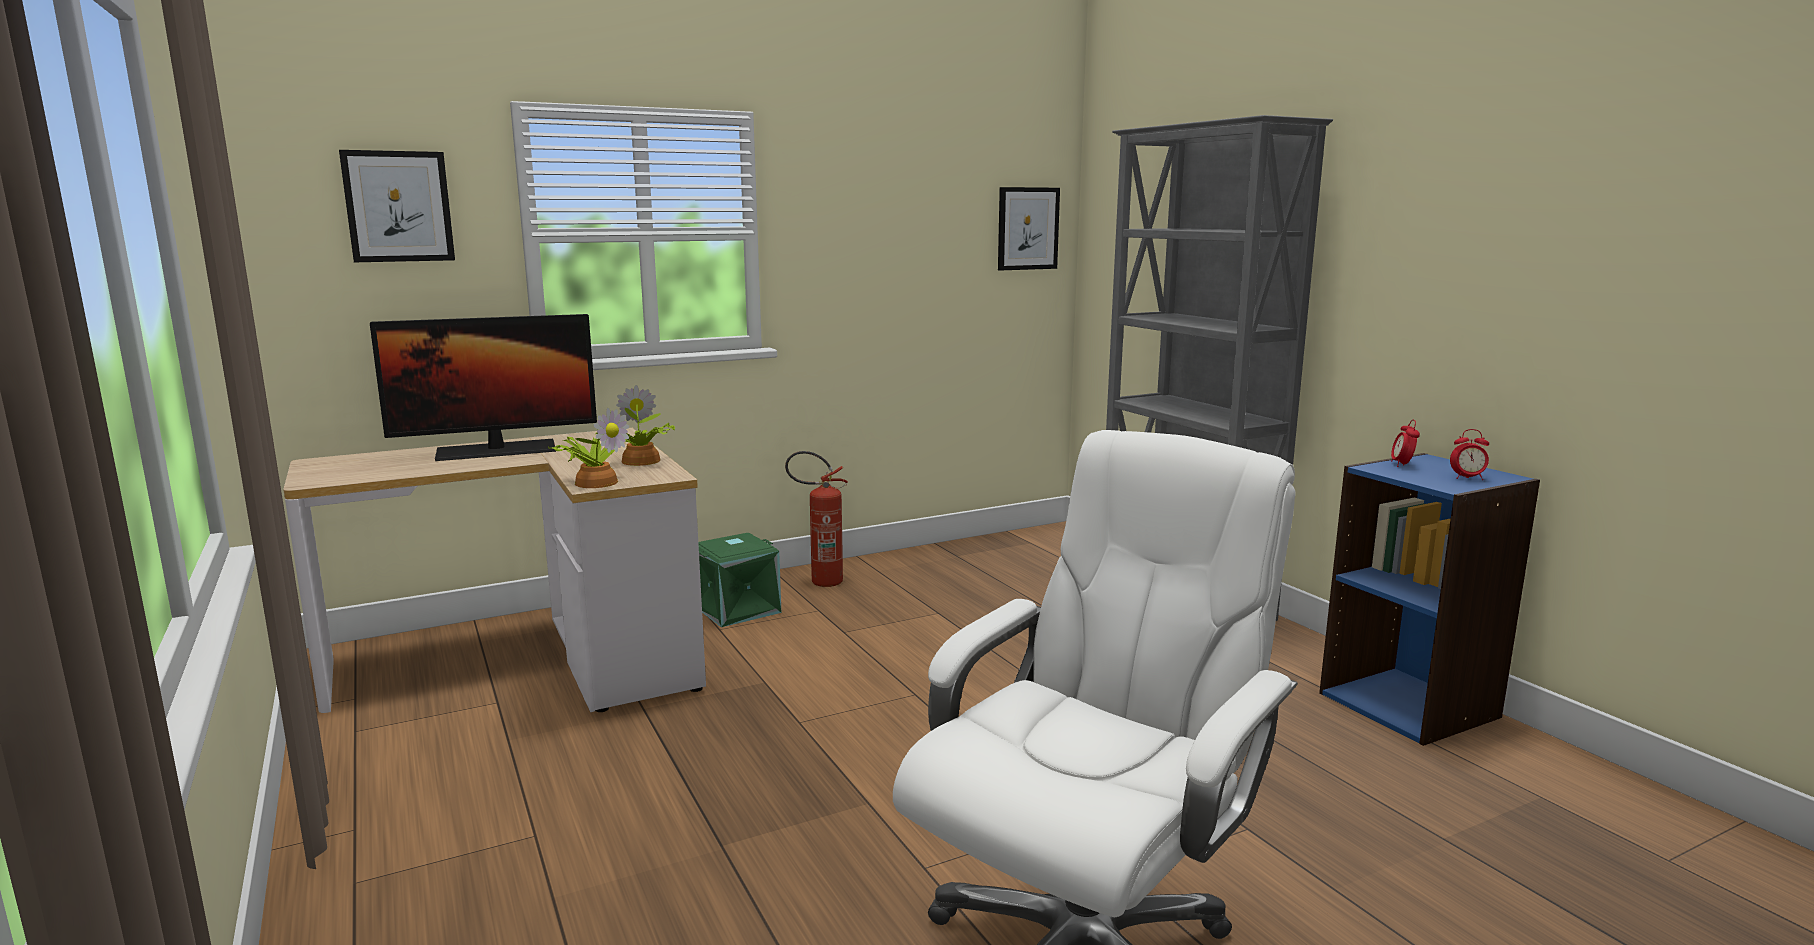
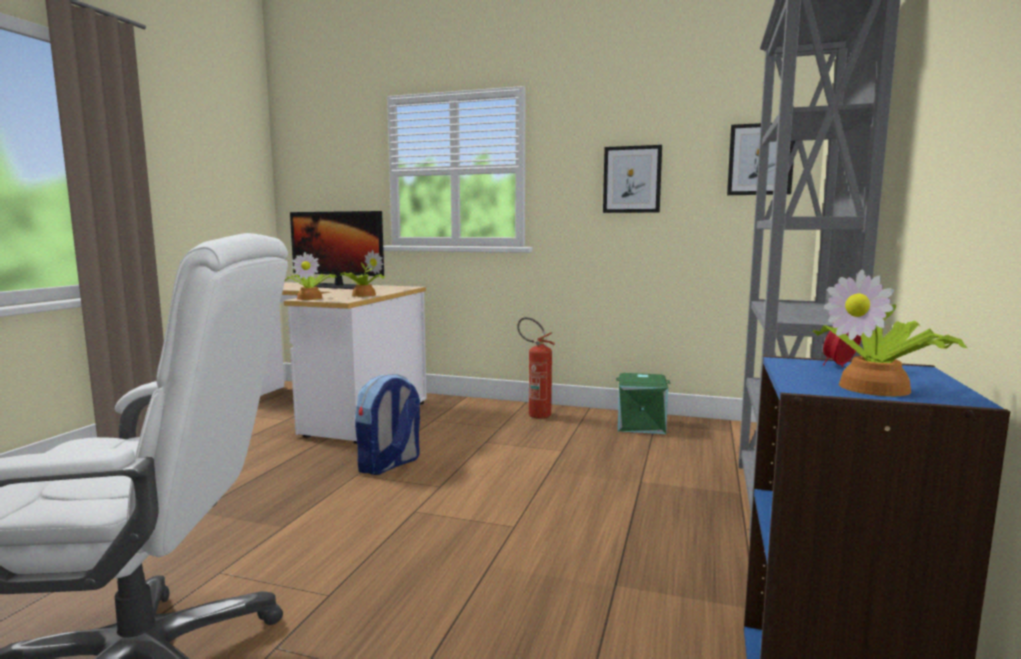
camera: 45 degrees right, 5 degrees down
picture [339,150,455,262] -> picture moved to [603,145,662,213]
green storage box [698,533,781,627] -> green storage box moved to [616,373,670,434]
alarm clock [1450,429,1489,480] -> potted plant [812,270,967,396]
none -> backpack [355,374,420,475]

